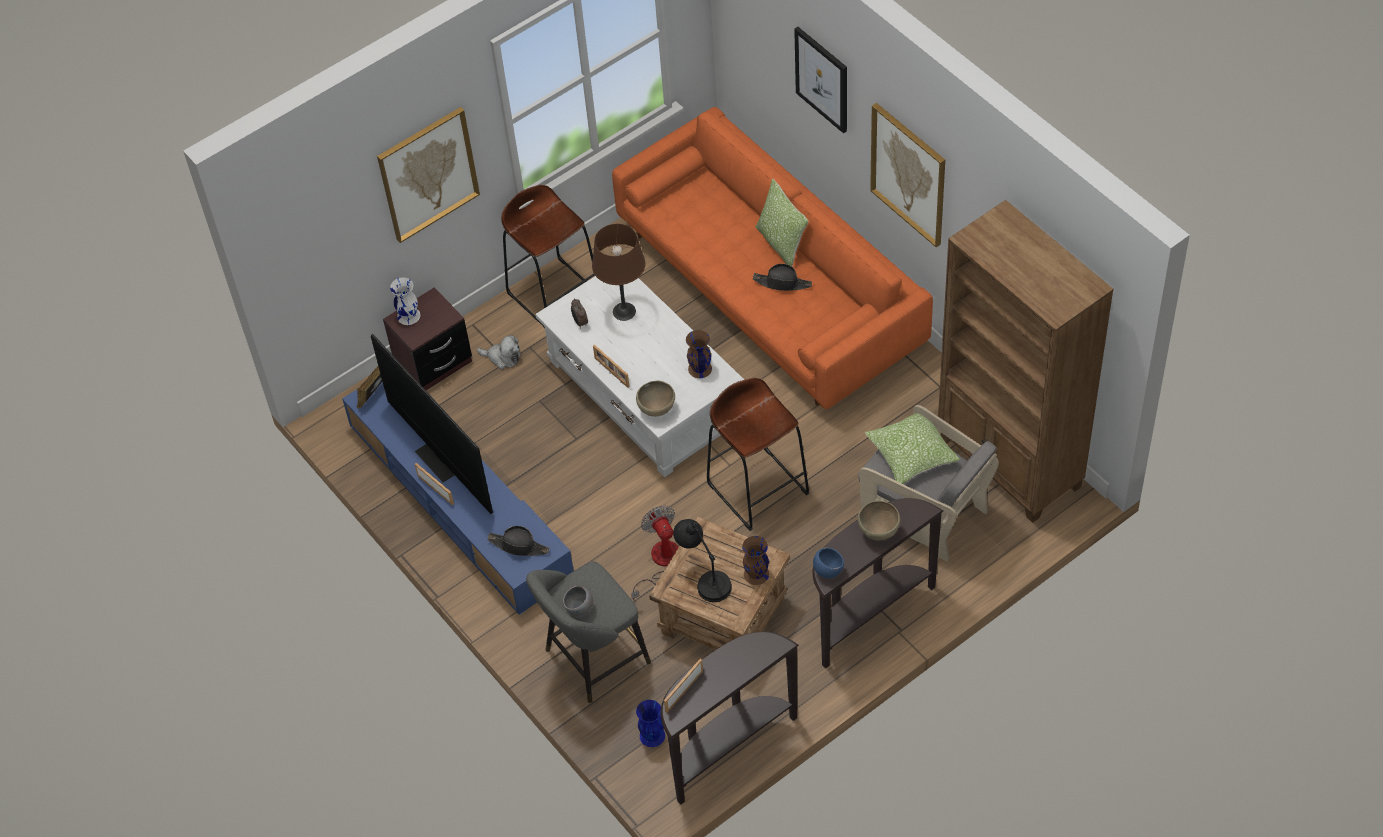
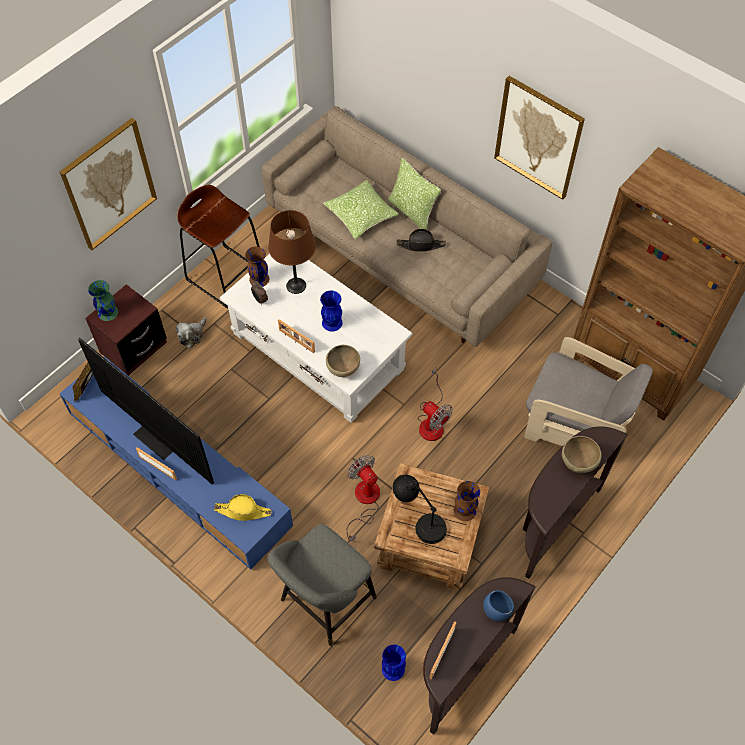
camera: 15 degrees left, 5 degrees up
white vase [390,277,420,325] -> green vase [88,280,118,321]
plush toy [477,335,520,369] -> plush toy turned 120 degrees clockwise [176,317,207,348]
black hat [487,526,549,556] -> yellow hat [214,494,272,521]
grey bowl [563,586,593,616] -> none
orange sofa [612,107,933,410] -> beige sofa [262,106,553,347]
brown vase [686,330,712,378] -> brown vase moved to [245,246,269,287]
brown stool [707,378,809,531] -> fan [418,367,453,441]
picture [794,27,847,133] -> none
blue bowl [813,548,844,578] -> blue bowl moved to [483,590,514,622]
pillow [865,408,960,484] -> pillow moved to [323,180,399,239]
none -> blue vase [320,290,343,332]

